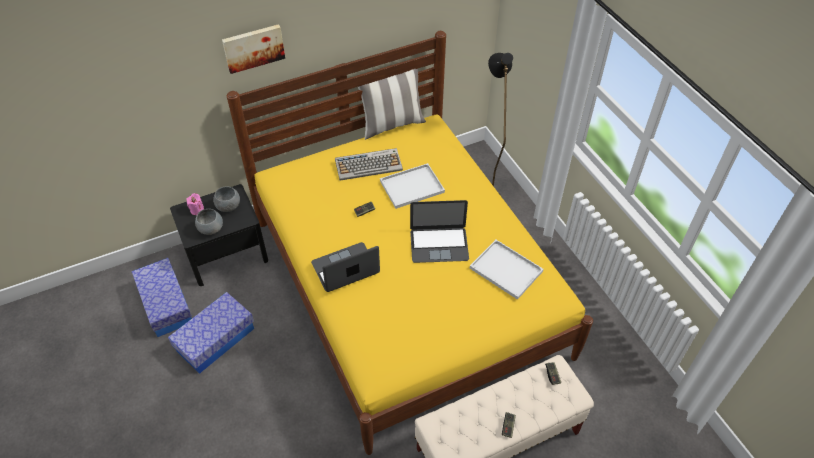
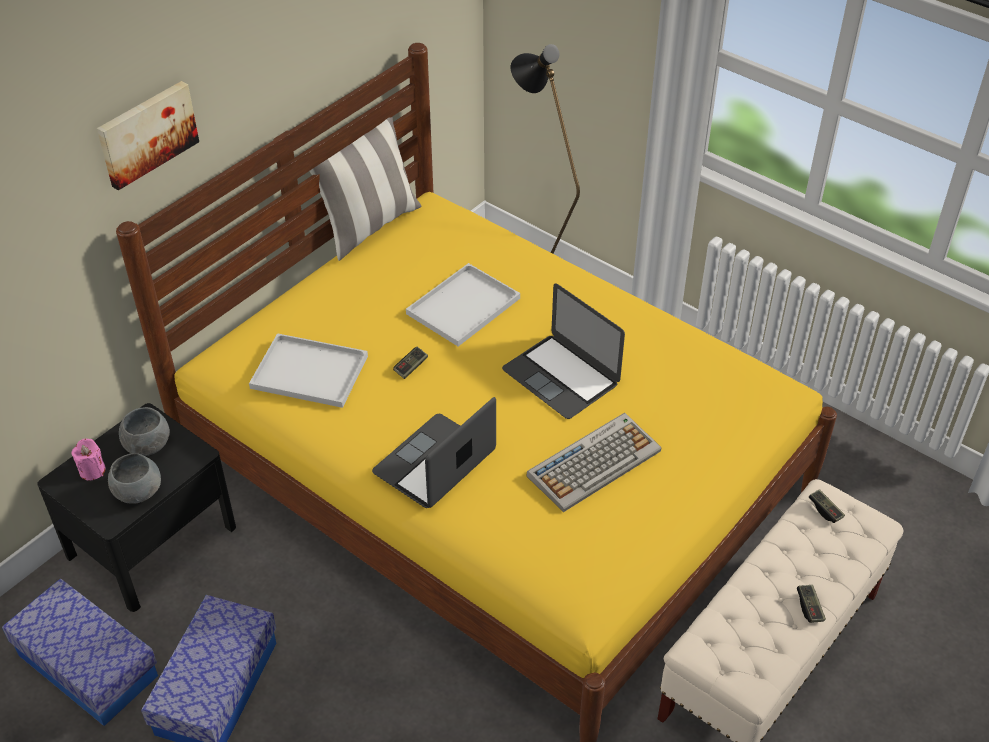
camera: 25 degrees left, 5 degrees down
keyboard [335,148,403,181] -> keyboard moved to [527,413,661,512]
laptop [410,200,469,263] -> laptop turned 75 degrees clockwise [502,283,625,419]
white tray [470,240,543,300] -> white tray moved to [249,333,368,408]

